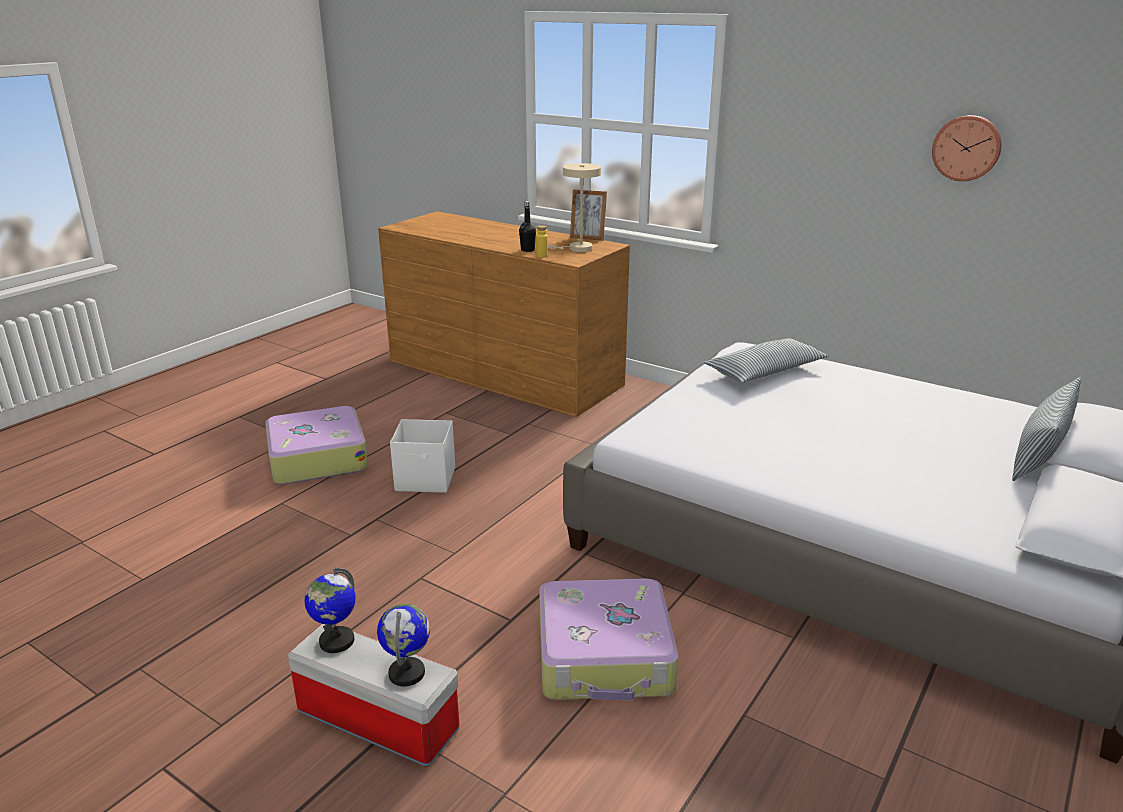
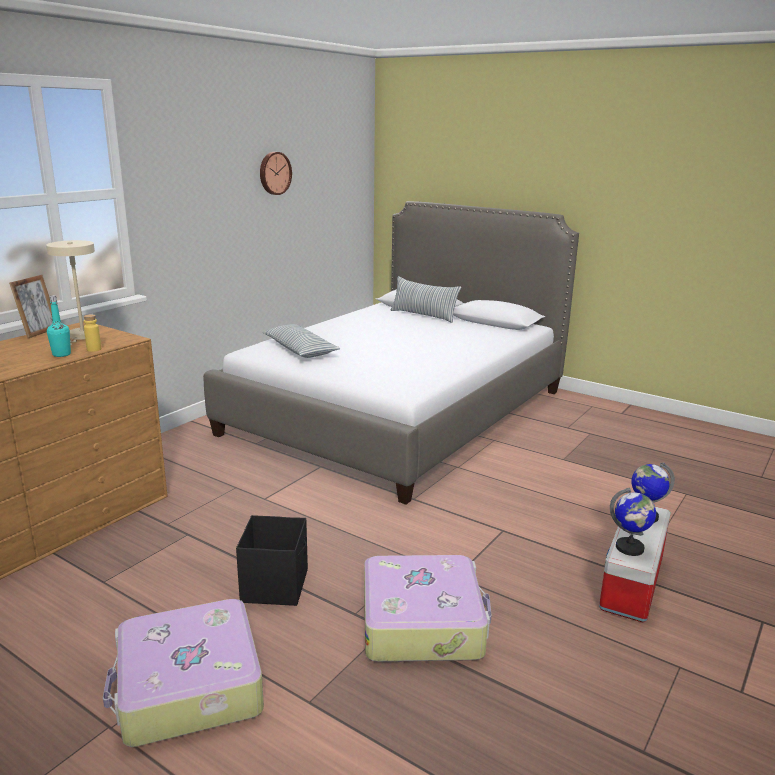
camera: 90 degrees left, 5 degrees down
white storage box [390,419,455,493] -> black storage box [236,515,308,606]
black bottle [519,201,536,252] -> turquoise bottle [47,295,71,357]
suitcase [539,578,678,701] -> suitcase moved to [364,555,491,662]

